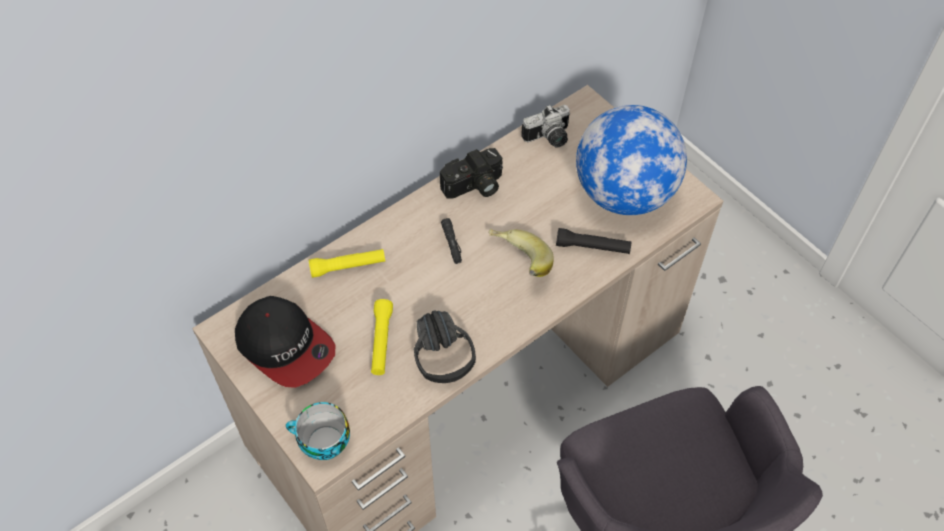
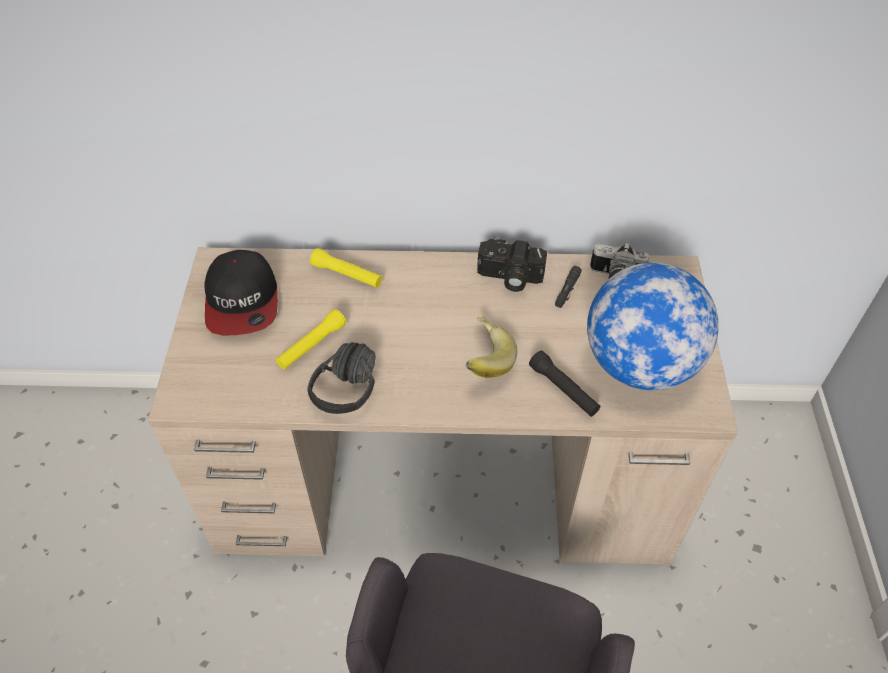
camera: 40 degrees right, 5 degrees down
cup [286,402,350,460] -> none
black flashlight [441,218,462,264] -> black flashlight moved to [555,266,582,308]

